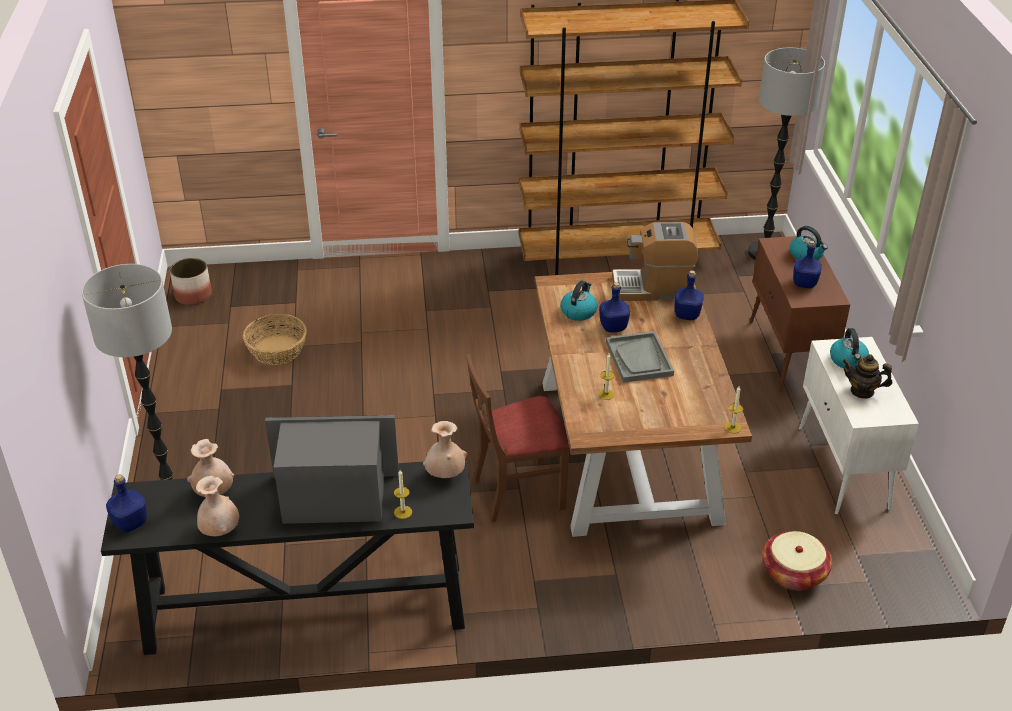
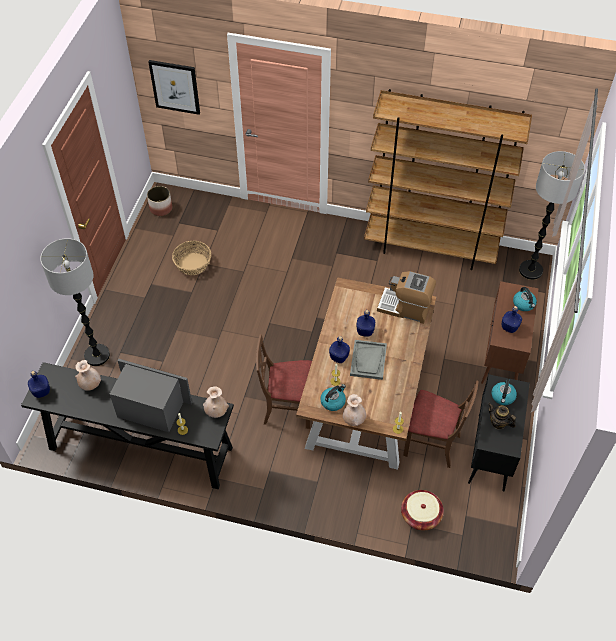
camera: 20 degrees right, 15 degrees up
beige vase [196,476,239,536] -> beige vase moved to [343,394,366,426]
kettle [561,280,597,321] -> kettle moved to [320,384,346,411]
blue bottle [674,270,704,320] -> blue bottle moved to [329,336,350,363]
white cabinet [799,337,919,515] -> black cabinet [468,374,530,492]
none -> picture [148,60,200,115]
none -> brown chair [403,380,479,468]

